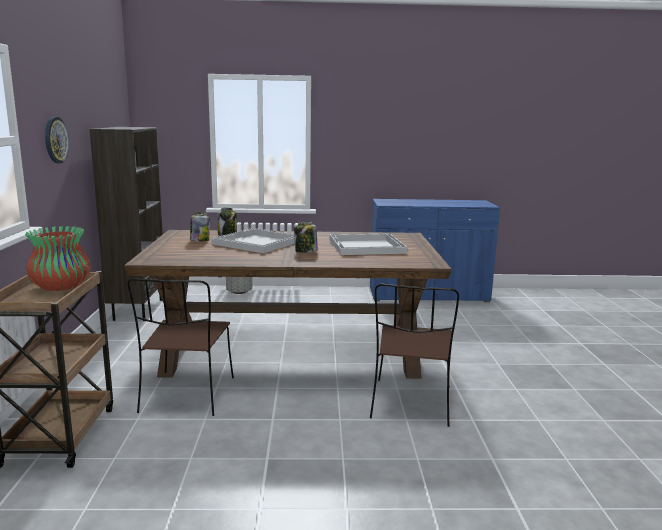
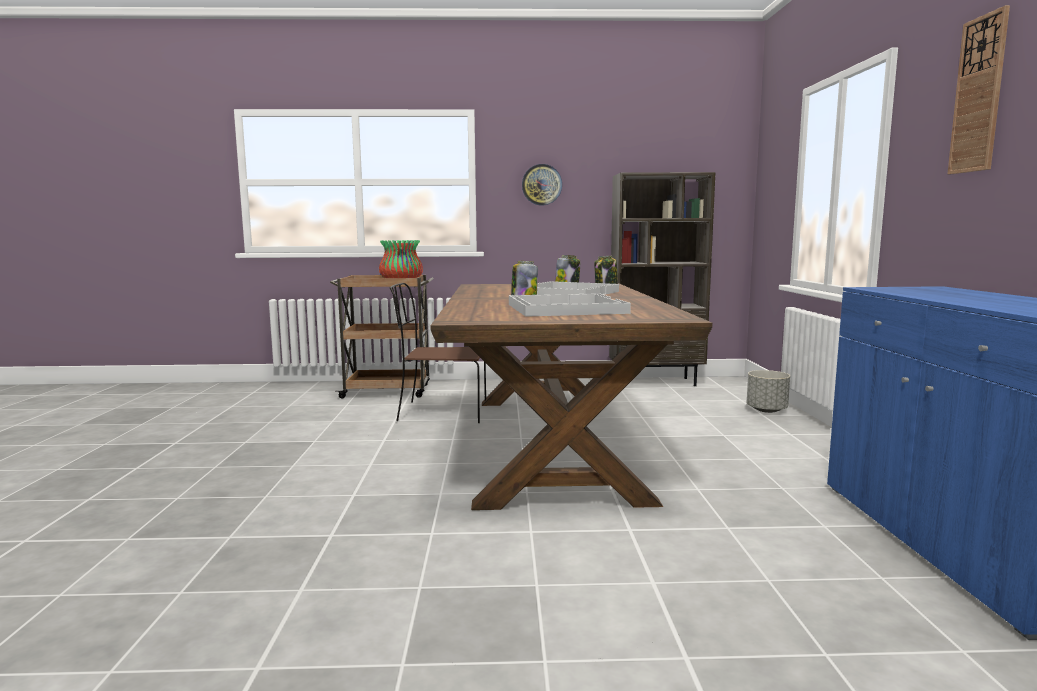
camera: 90 degrees right, 5 degrees down
brown chair [370,284,459,427] -> none
none -> wall clock [948,5,1010,174]

